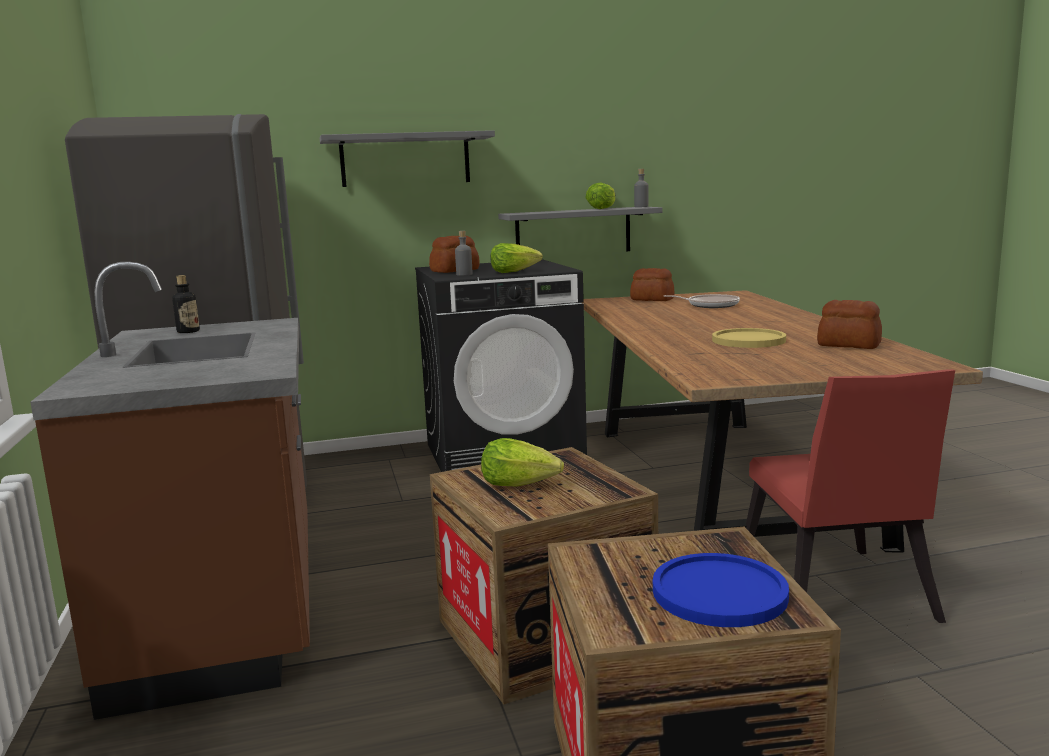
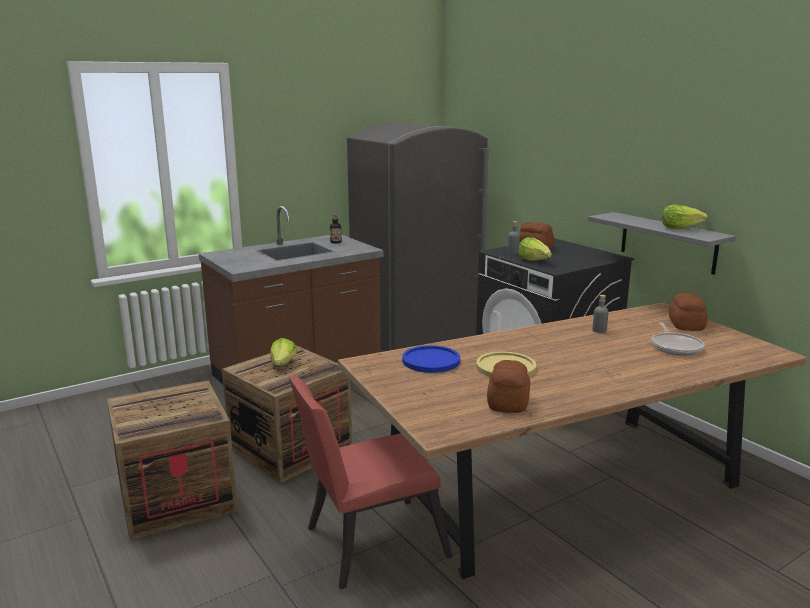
camera: 70 degrees right, 5 degrees up
grey shelf [320,130,495,187] -> none
grey bottle [634,169,648,207] -> grey bottle moved to [592,295,609,333]
blue plate [653,553,789,627] -> blue plate moved to [402,345,460,373]

